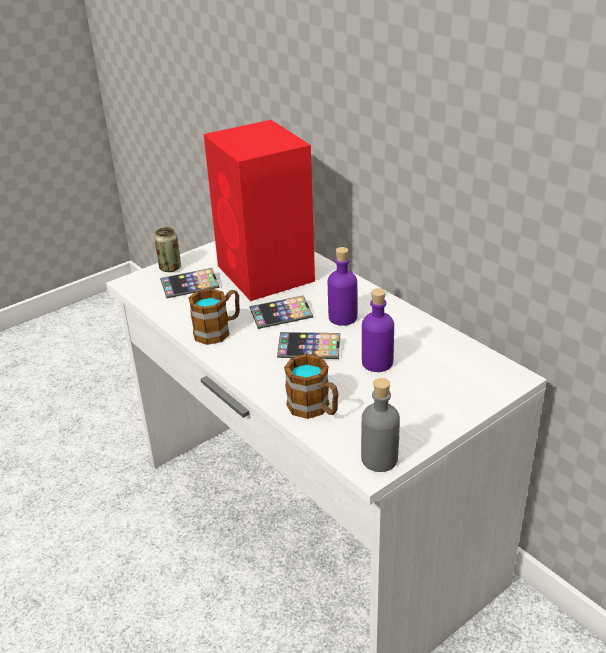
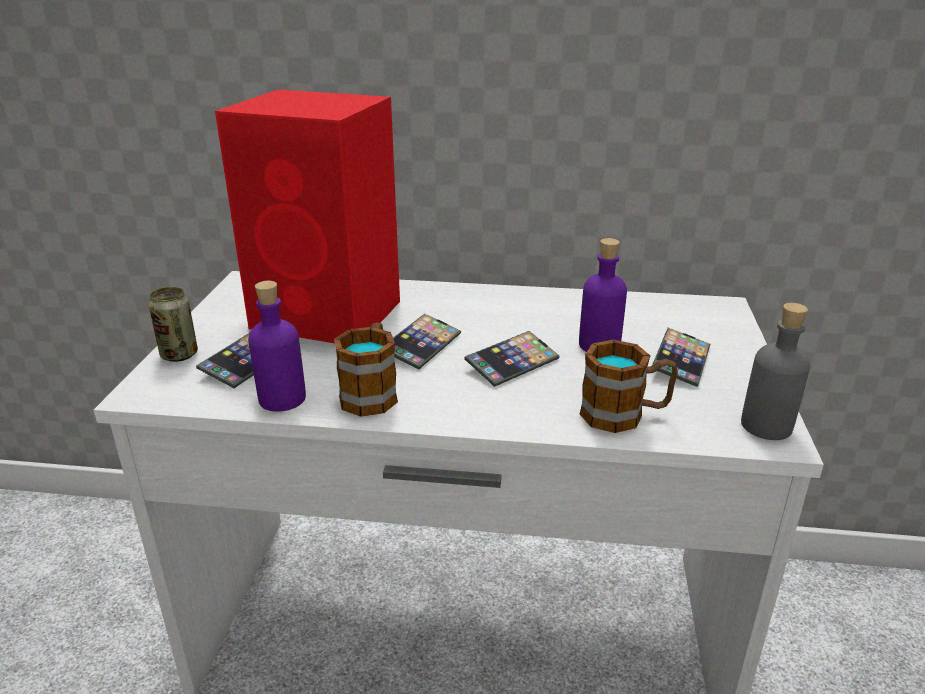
camera: 45 degrees left, 5 degrees down
purple bottle [328,247,357,326] -> purple bottle moved to [248,281,306,412]
none -> phone [652,328,711,387]

